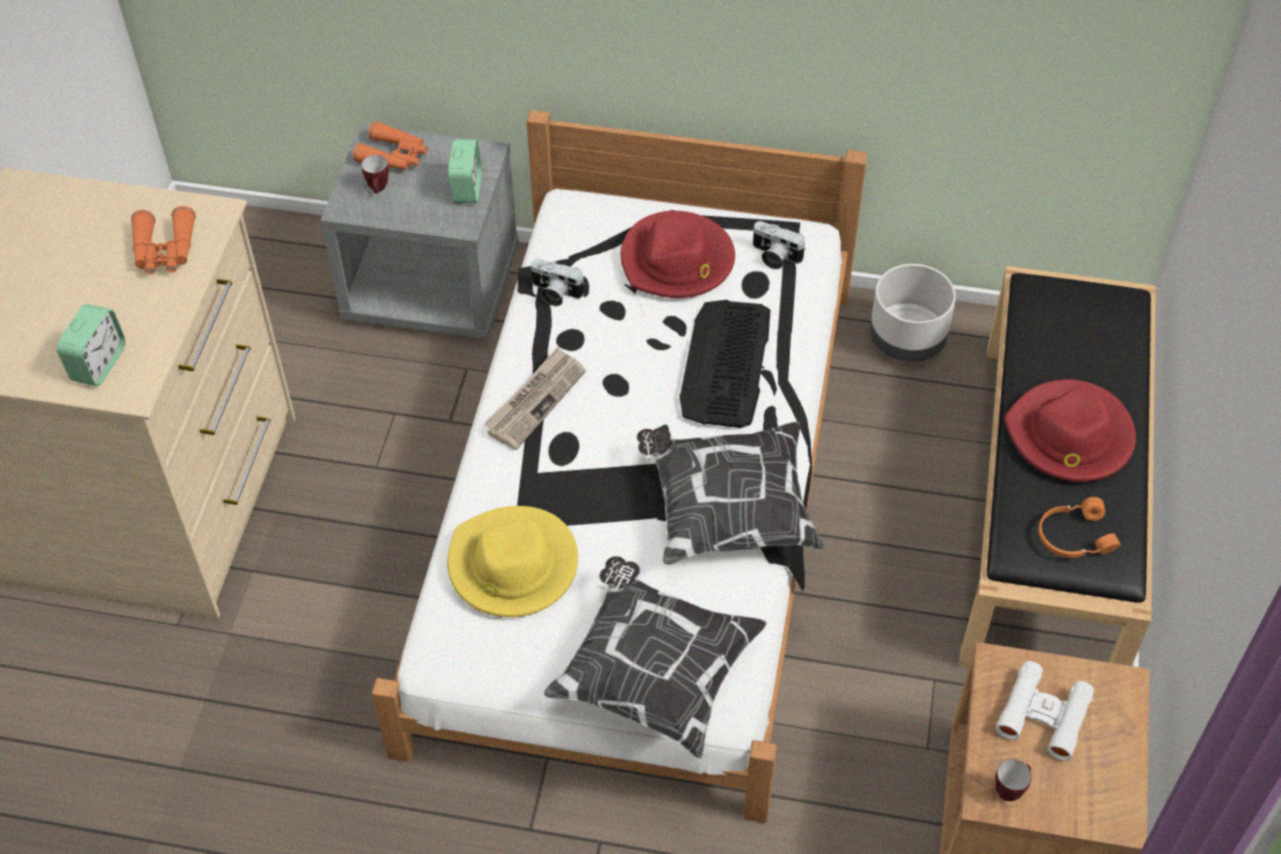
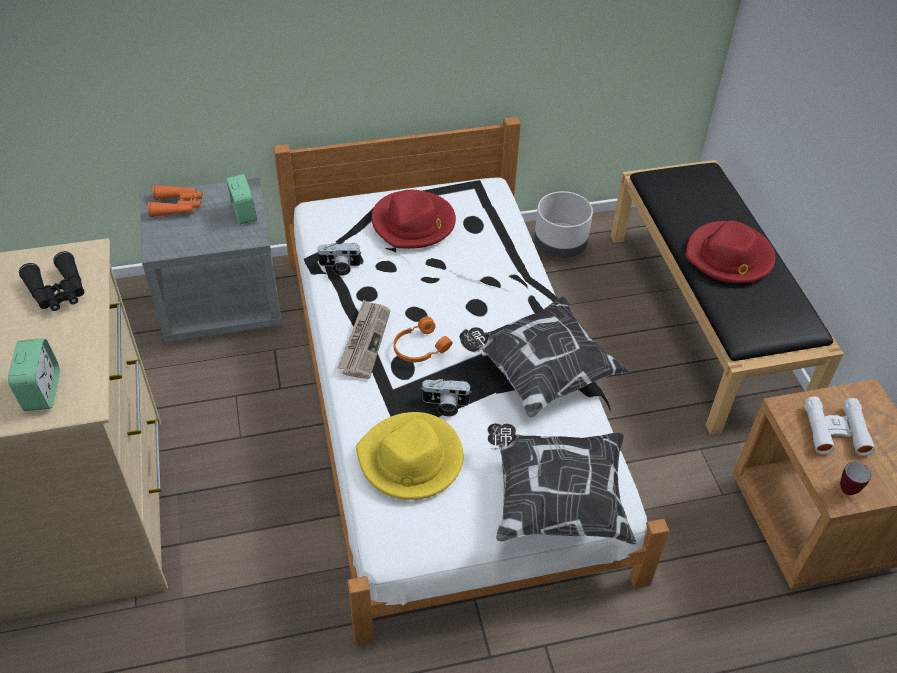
camera: 25 degrees left, 5 degrees down
orange binoculars [131,206,196,275] -> black binoculars [19,251,84,311]
mug [361,155,389,193] -> none
keyboard [679,300,770,428] -> none
camera [753,221,806,269] -> camera moved to [421,379,472,416]
orange headphones [1038,497,1121,558] -> orange headphones moved to [394,316,453,362]

